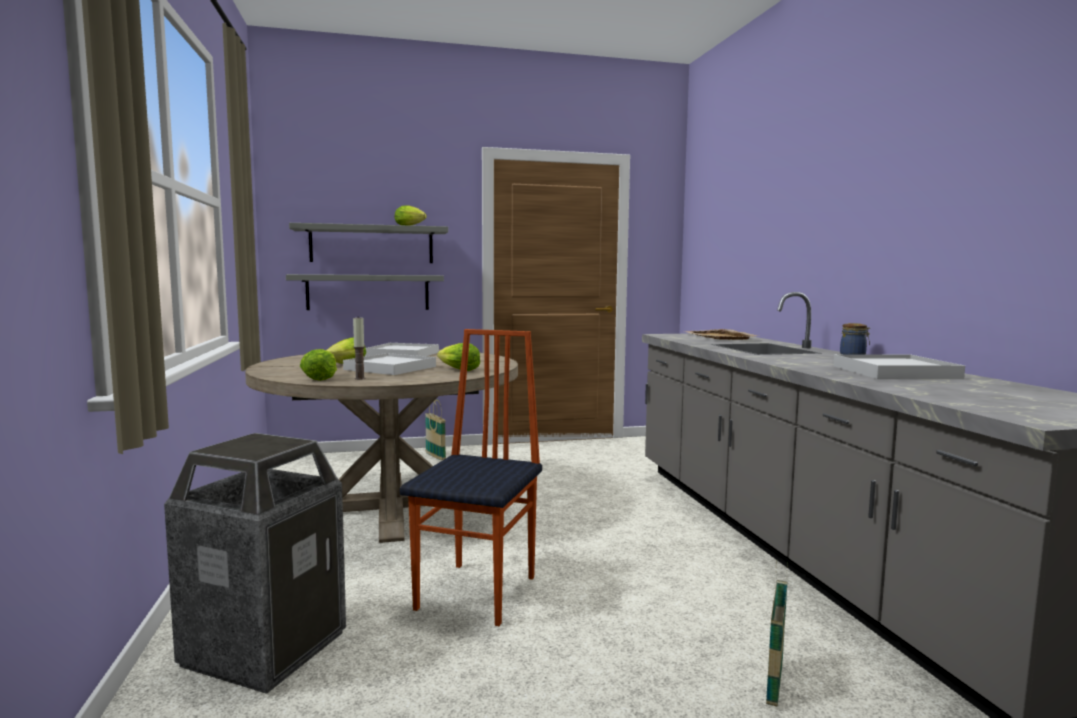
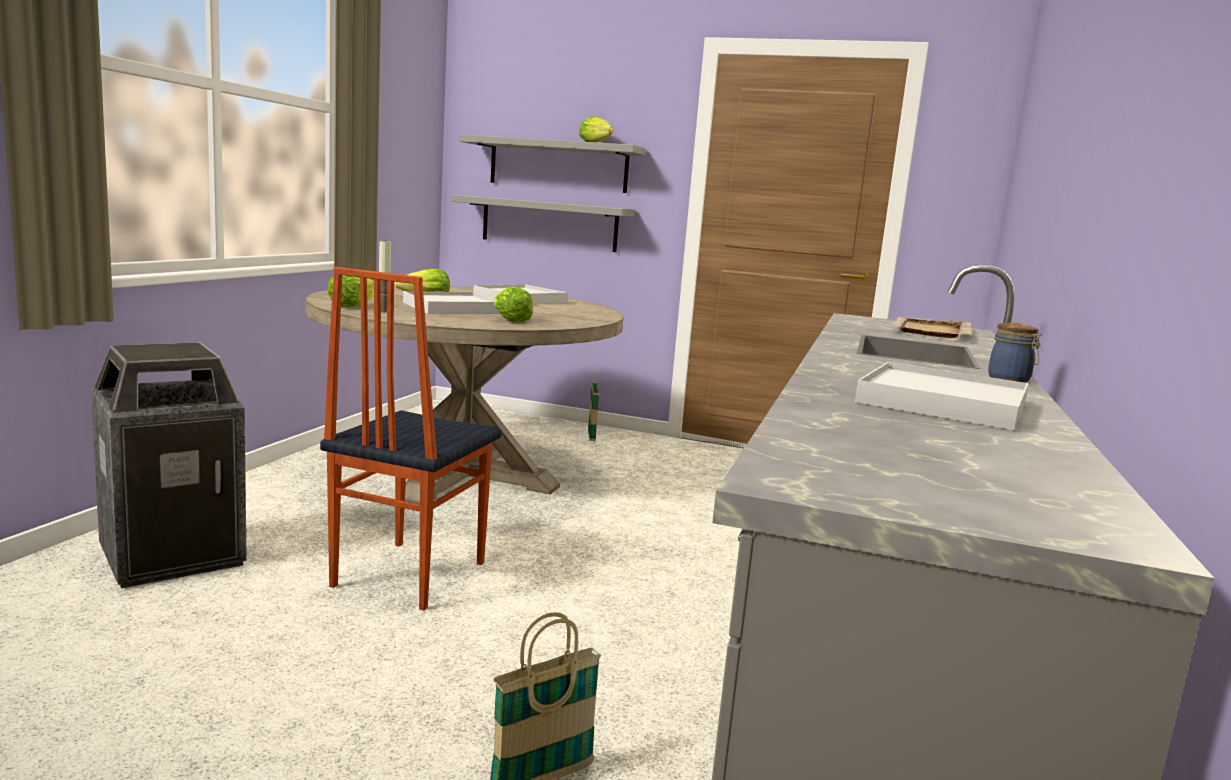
camera: 30 degrees right, 5 degrees up
chair [400,329,542,626] -> chair turned 150 degrees clockwise [320,267,502,611]

